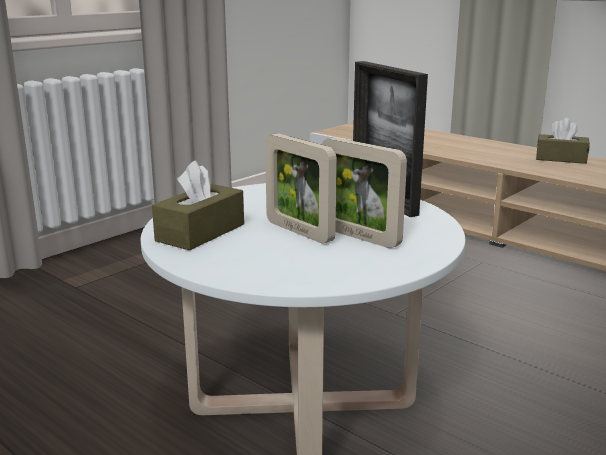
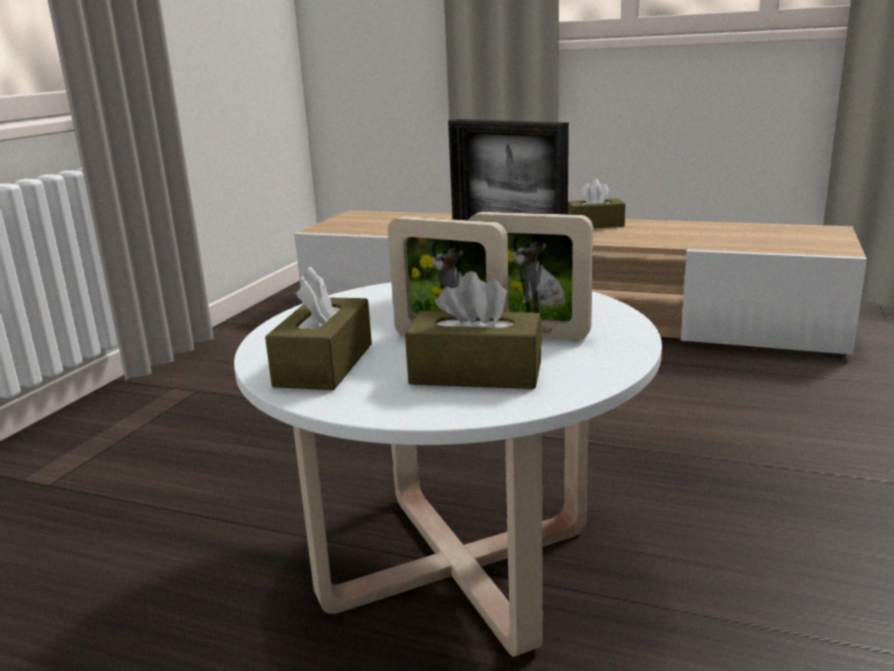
camera: 20 degrees left, 0 degrees up
none -> brown tissue box [405,271,542,389]

